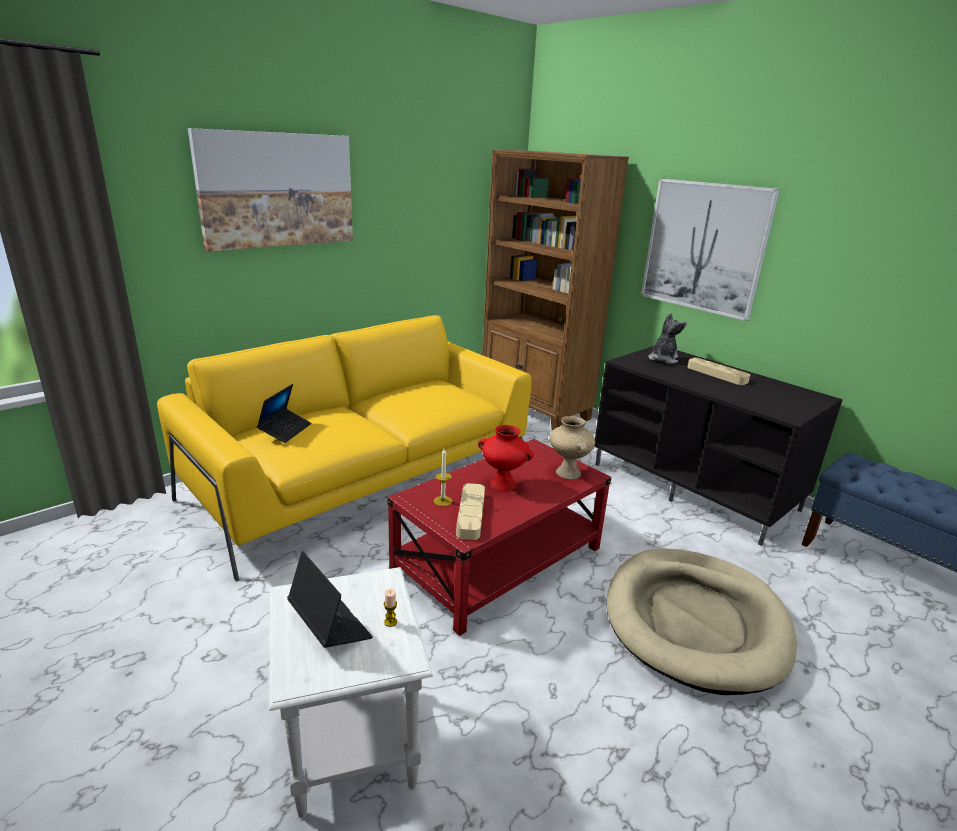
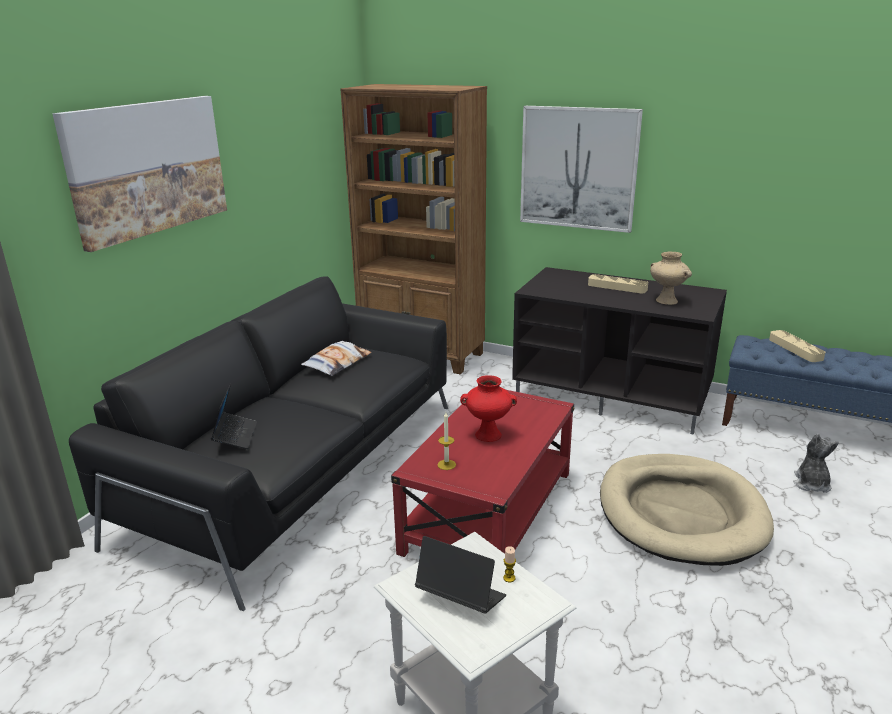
camera: 20 degrees left, 0 degrees up
yellow sofa [157,315,531,582] -> black sofa [69,276,448,611]
beige tray [456,483,485,540] -> beige tray moved to [769,330,825,362]
beige vase [549,416,595,479] -> beige vase moved to [650,252,692,305]
plush toy [648,313,687,364] -> plush toy moved to [793,433,839,493]
none -> pillow [301,341,371,376]

